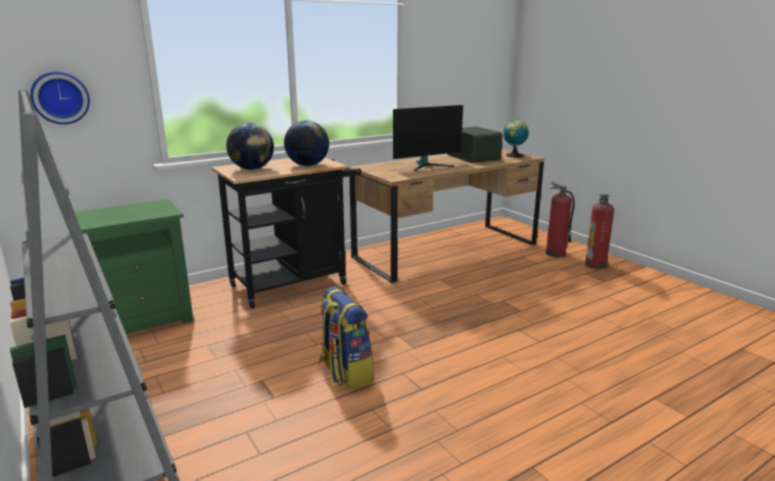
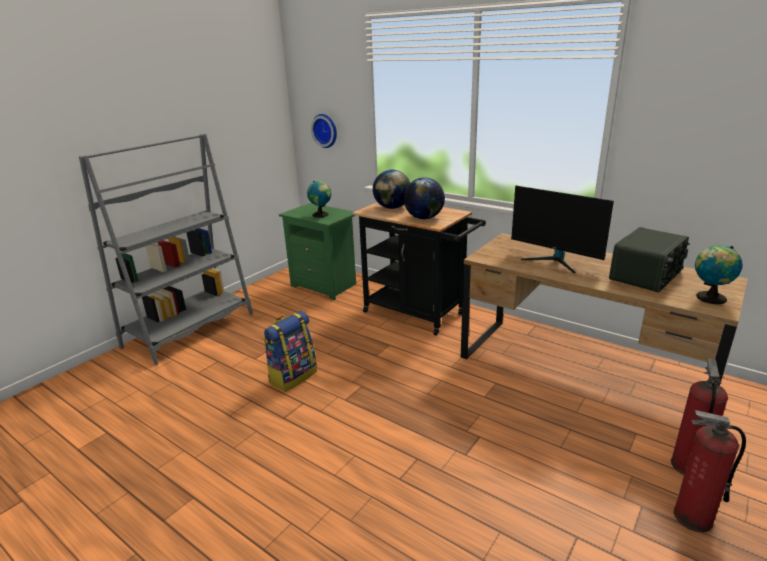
camera: 70 degrees right, 5 degrees up
none -> globe [307,181,331,217]

